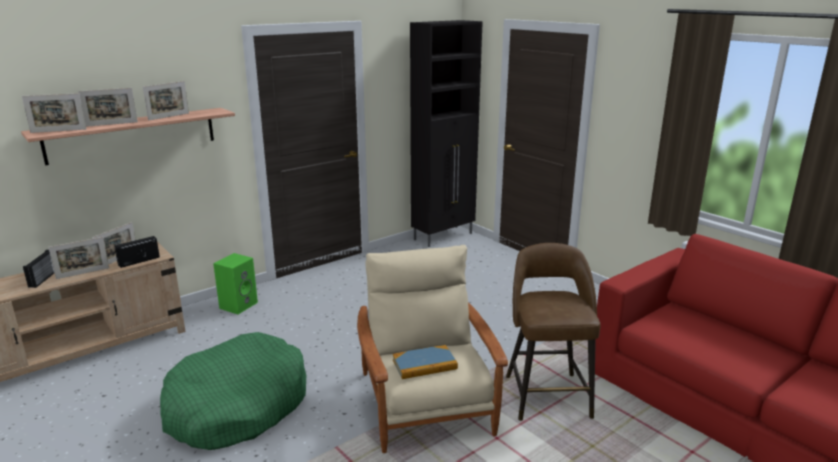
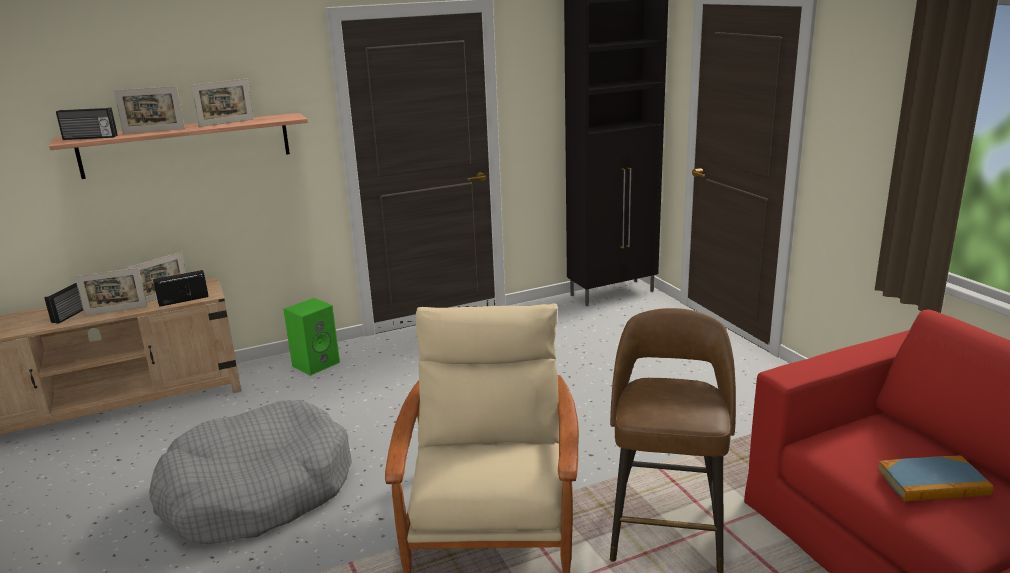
camera: 15 degrees right, 0 degrees up
picture frame [22,93,86,133] -> radio [56,108,118,140]
green dog bed [160,332,307,450] -> grey dog bed [149,400,352,544]
book [393,345,458,379] -> book moved to [877,455,993,501]

